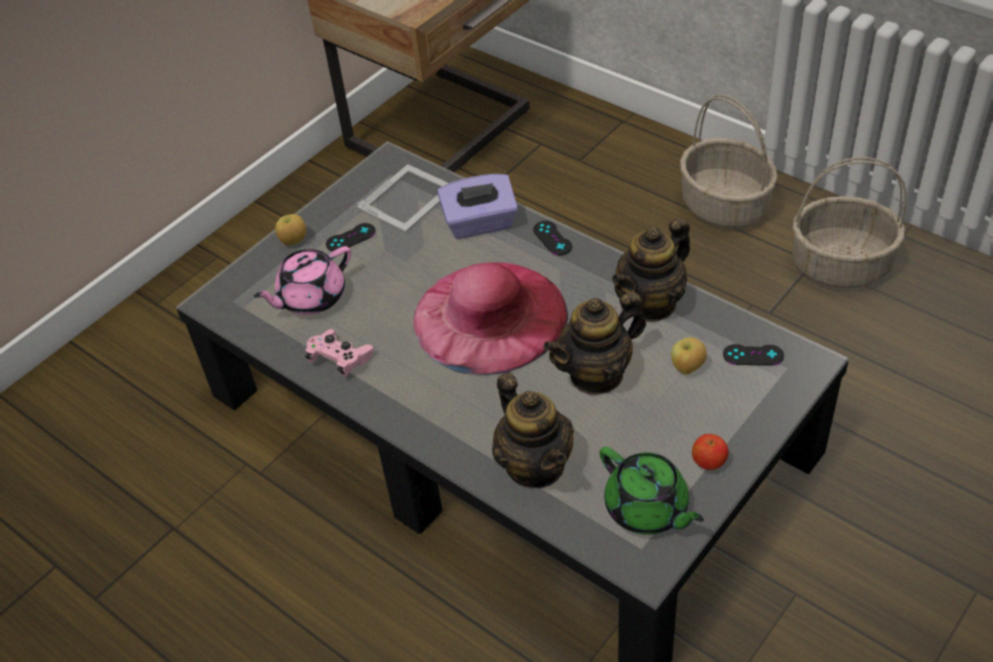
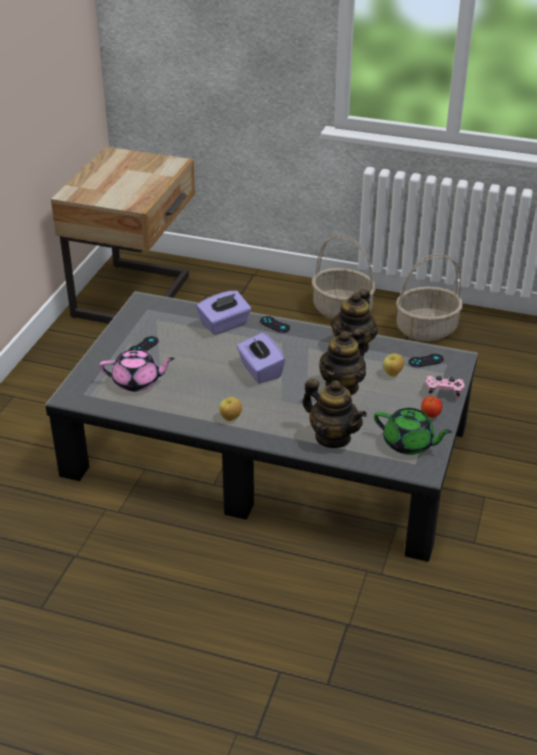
camera: 25 degrees left, 10 degrees down
pink teapot [254,246,351,315] -> pink teapot turned 120 degrees counterclockwise [99,349,175,392]
apple [275,214,306,246] -> apple moved to [219,397,242,421]
pink game controller [305,329,374,377] -> pink game controller moved to [426,376,465,399]
picture frame [357,164,448,232] -> none
pink hat [413,262,568,375] -> purple tissue box [237,332,285,384]

